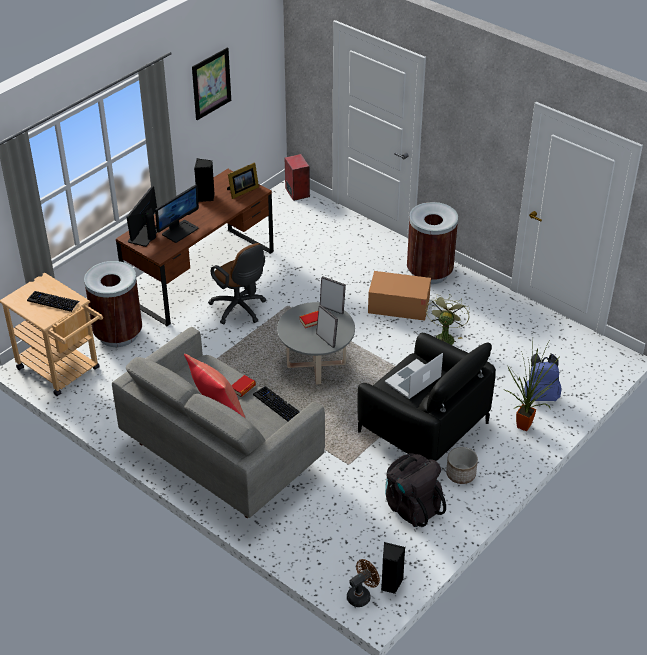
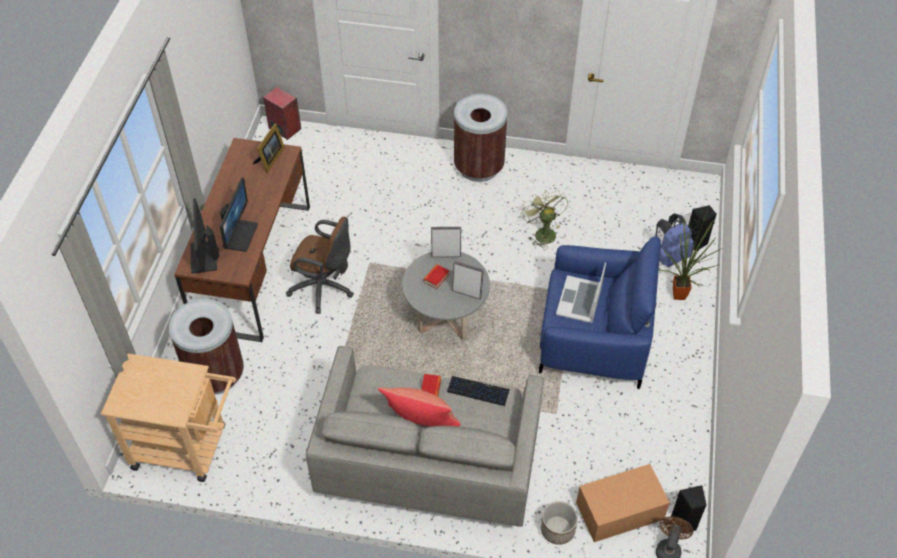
camera: 30 degrees left, 10 degrees up
keyboard [27,291,79,312] -> none
picture [192,48,231,120] -> none
black speaker [194,158,215,202] -> black speaker moved to [688,205,717,251]
black armchair [357,333,496,461] -> blue armchair [539,236,661,389]
cardboard box [368,271,431,321] -> cardboard box moved to [576,464,670,542]
black backpack [385,453,446,527] -> none
planter [446,447,478,484] -> planter moved to [541,501,578,545]

